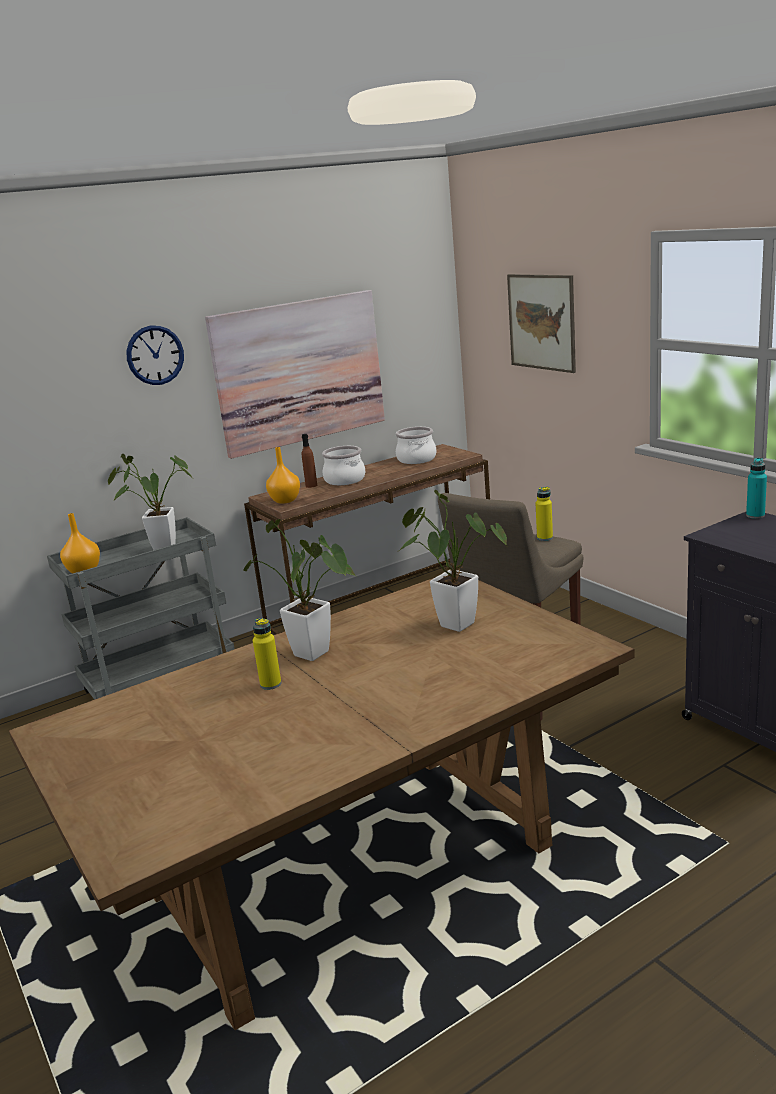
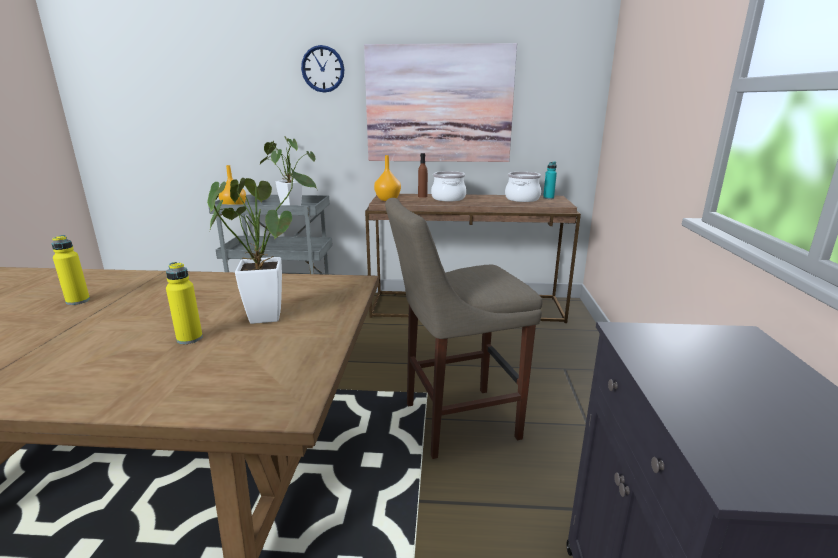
camera: 35 degrees right, 0 degrees up
potted plant [243,519,357,661] -> none
picture [507,274,576,373] -> none
yellow bottle [536,487,553,541] -> yellow bottle moved to [166,262,203,344]
turquoise bottle [746,458,767,519] -> turquoise bottle moved to [543,162,557,199]

